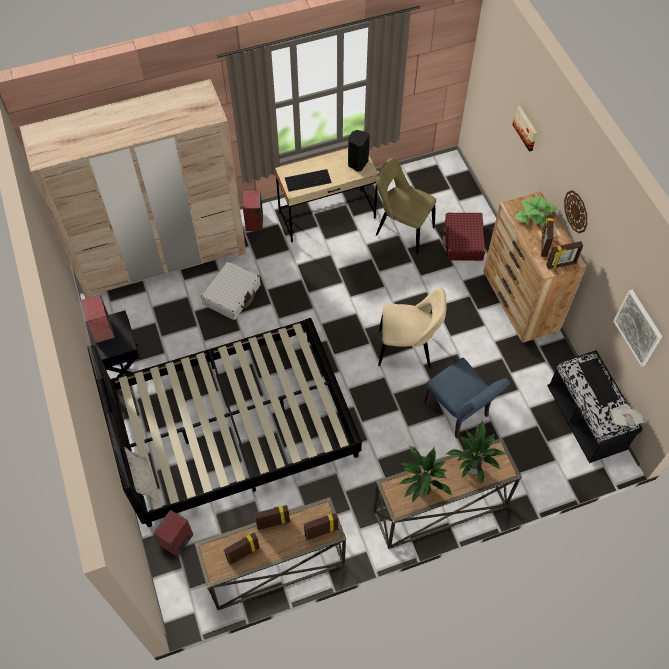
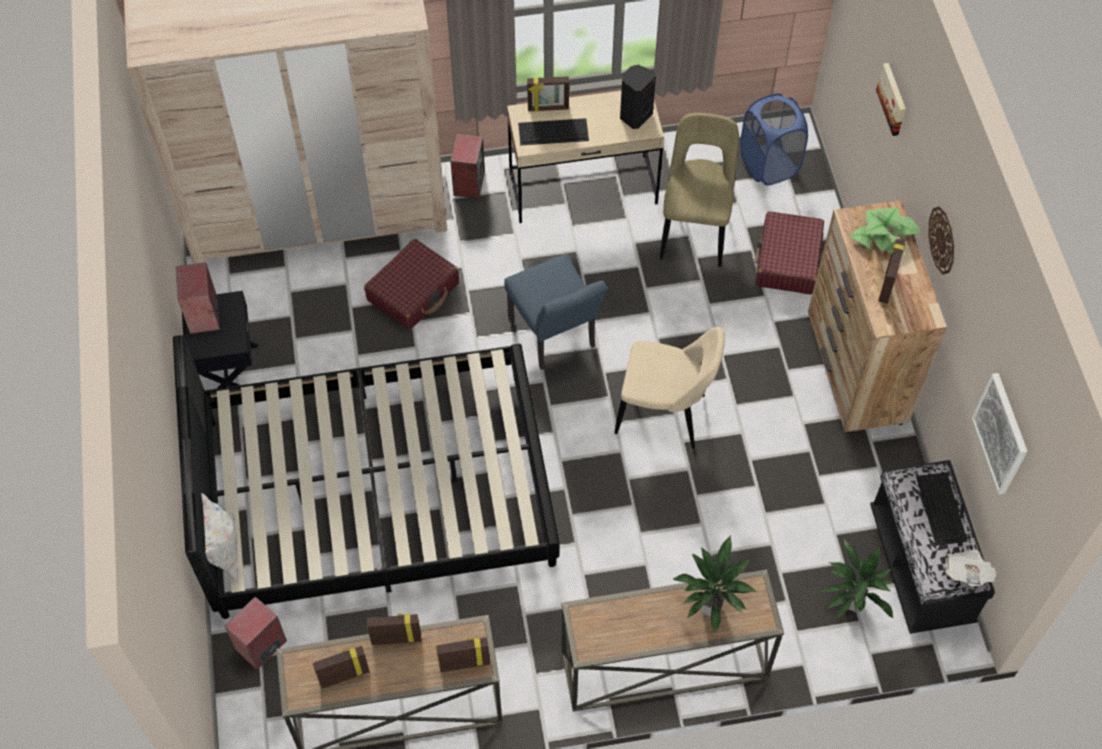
camera: 10 degrees right, 0 degrees up
white suitcase [201,261,260,320] -> red suitcase [364,239,459,330]
beige chair [376,158,436,254] -> beige chair turned 60 degrees clockwise [660,113,739,267]
potted plant [399,446,452,503] -> potted plant moved to [822,540,893,618]
blue chair [424,358,510,438] -> blue chair moved to [504,254,607,370]
picture frame [546,241,583,269] -> picture frame moved to [527,76,569,112]
none -> blue laundry basket [740,94,808,186]

